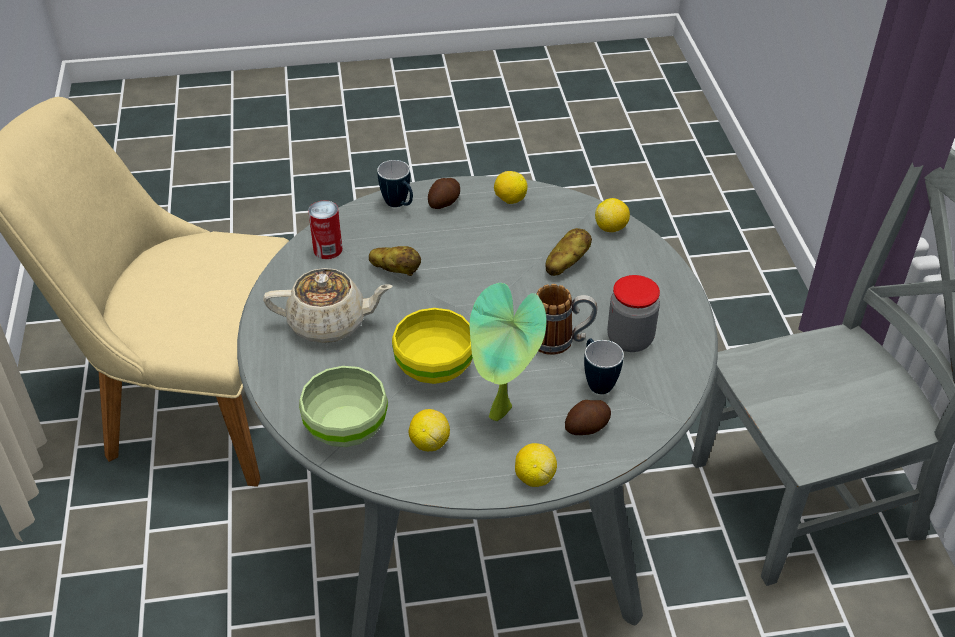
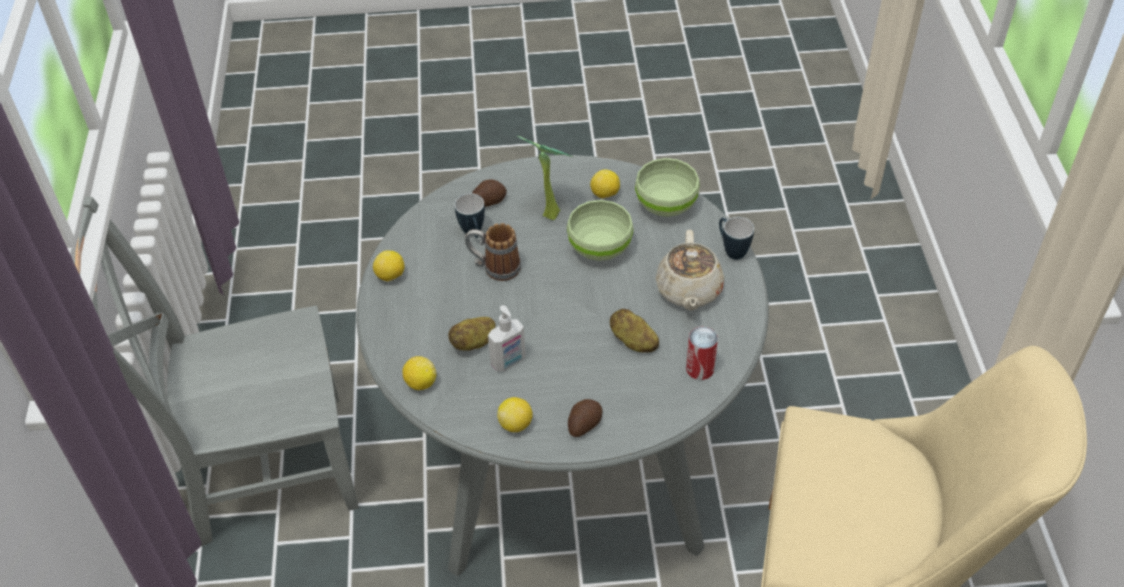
camera: 175 degrees left, 5 degrees up
beige teapot [263,268,393,343] -> beige teapot turned 90 degrees counterclockwise [655,229,724,310]
mug [377,160,413,207] -> mug moved to [719,217,754,260]
yellow bowl [392,308,473,384] -> green bowl [567,200,633,261]
lemon [515,443,557,487] -> lemon moved to [373,250,405,282]
jar [607,275,660,352] -> none
none -> soap dispenser [488,305,526,372]

